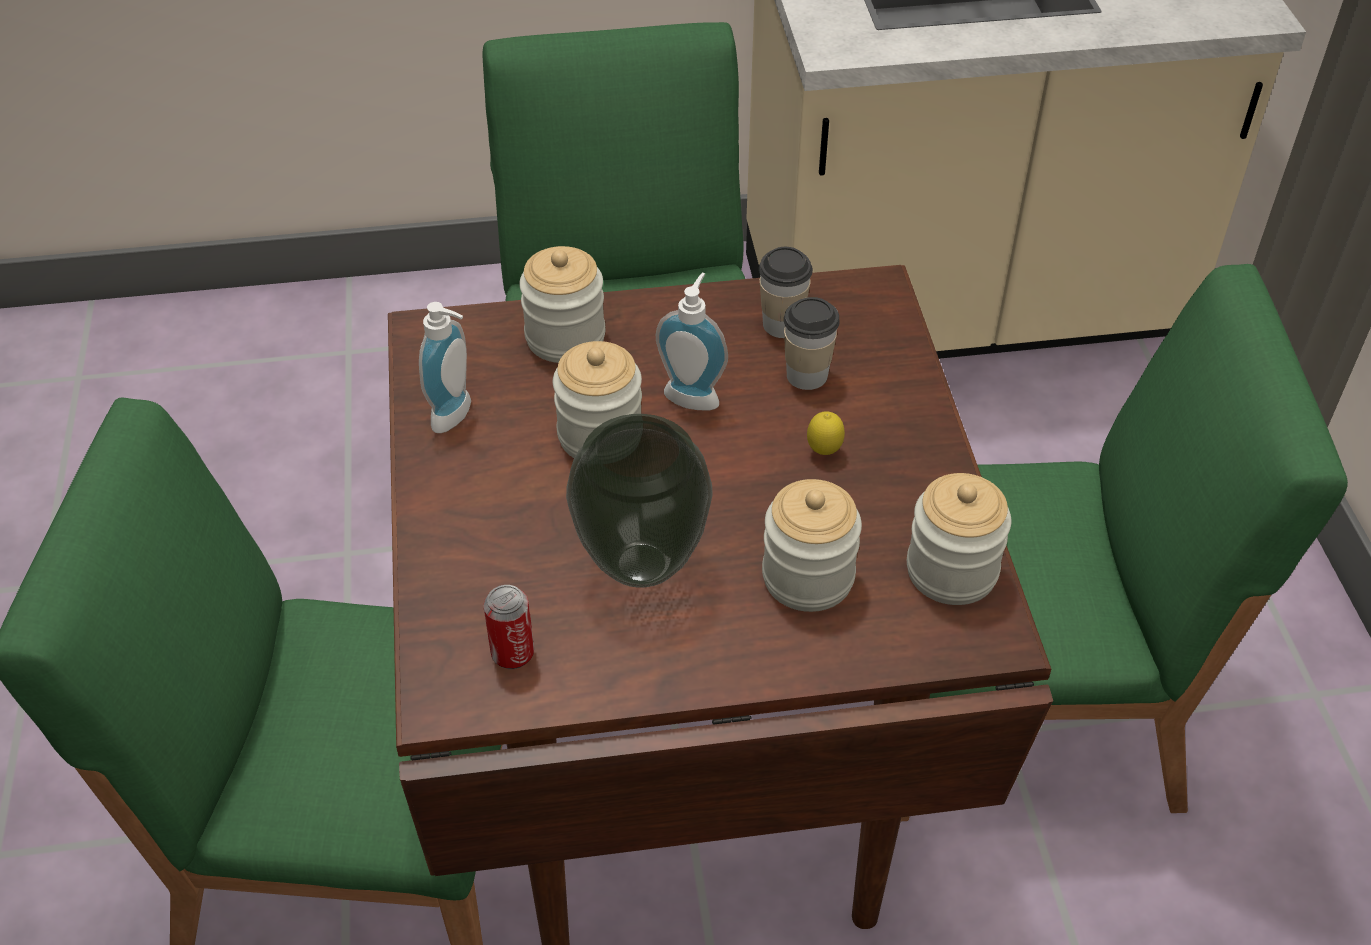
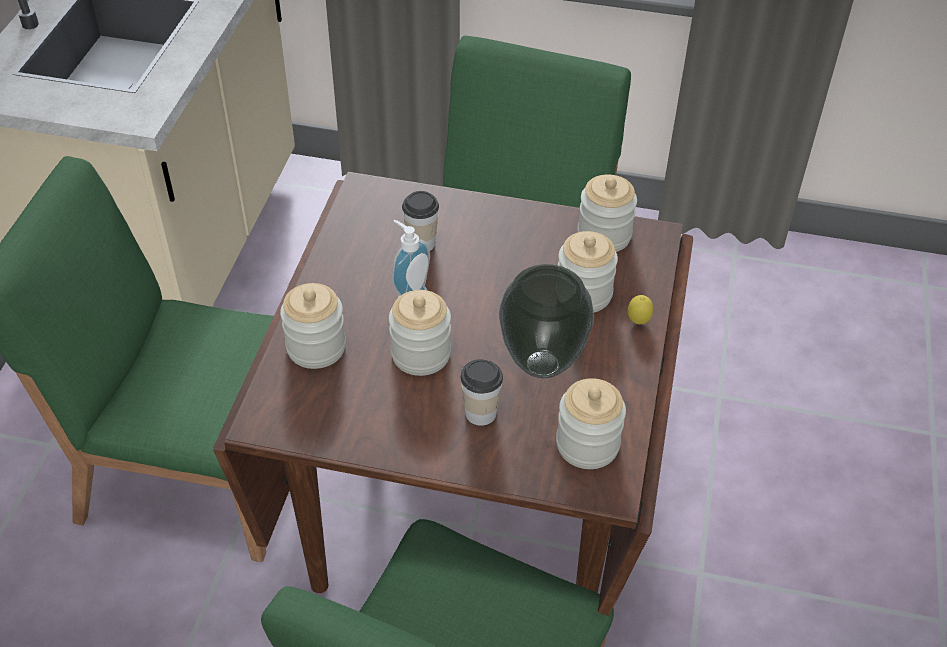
camera: 70 degrees left, 0 degrees up
soap dispenser [419,302,471,433] -> none
can [483,585,534,669] -> jar [556,378,626,469]
cup [759,247,813,338] -> cup moved to [461,359,503,426]
lemon [807,411,845,455] -> lemon moved to [628,295,653,324]

